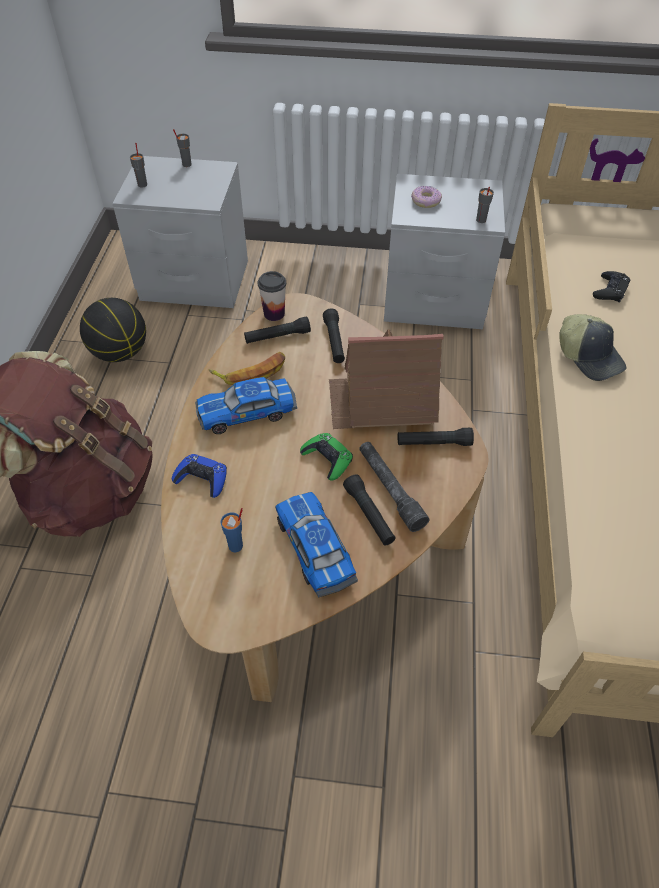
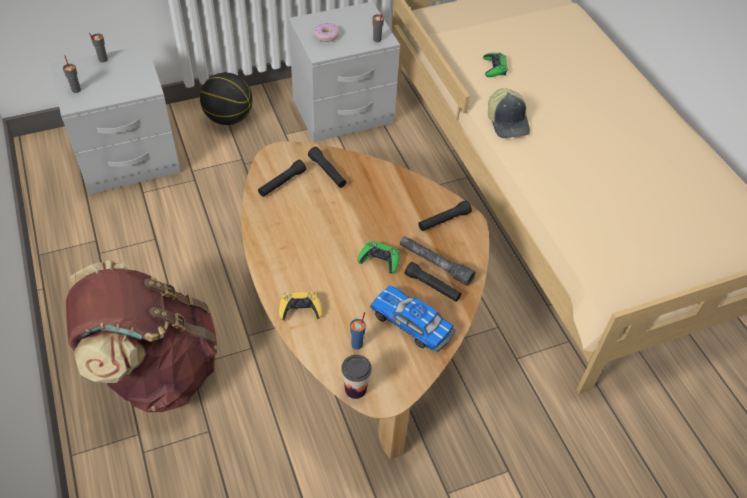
camera: 30 degrees left, 0 degrees up
basketball [80,298,146,362] -> basketball moved to [200,72,252,125]
blue game controller [172,454,227,498] -> yellow game controller [279,292,322,321]
toy car [195,377,297,434] -> none
banana [208,352,285,385] -> none
cup [258,271,286,321] -> cup moved to [341,355,372,399]
toy house [329,329,444,429] -> none
cap [559,314,627,381] -> cap turned 45 degrees clockwise [488,88,530,138]
black game controller [593,271,630,303] -> green game controller [483,53,508,77]

